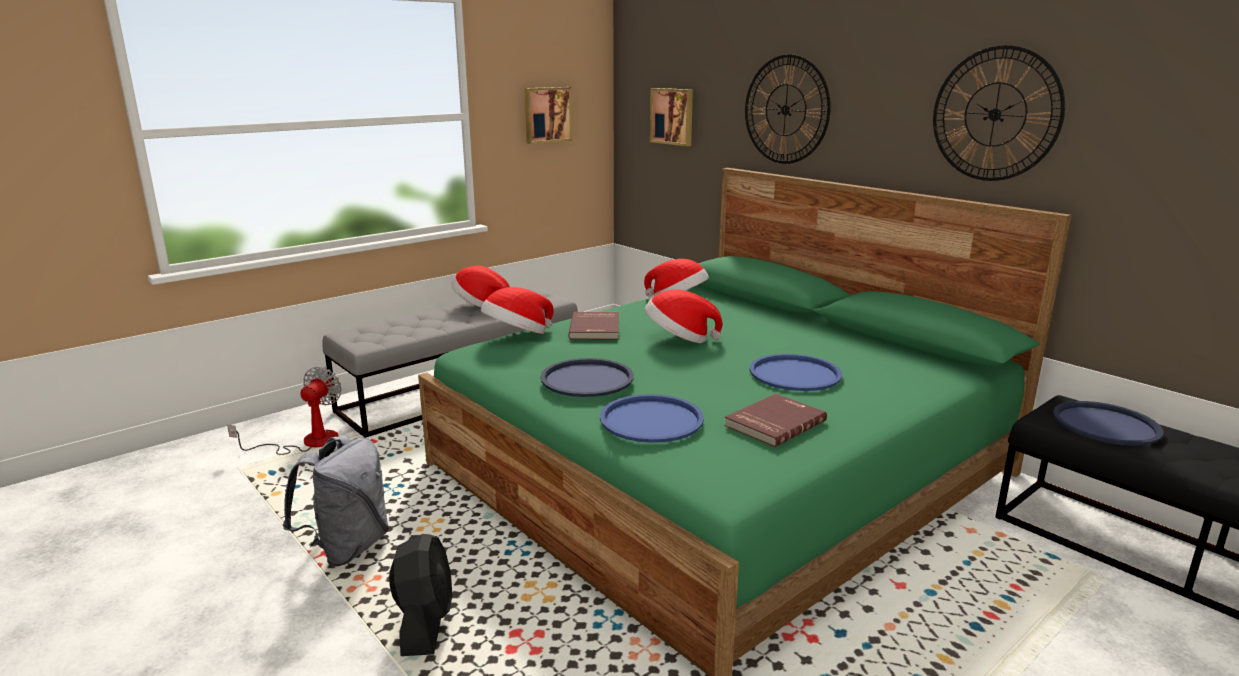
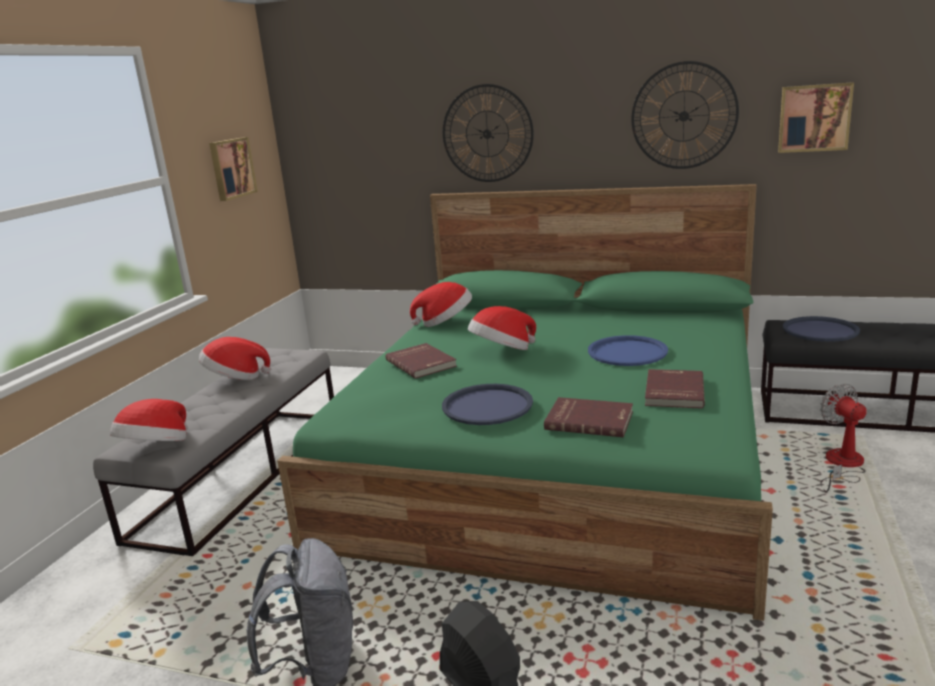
camera: 30 degrees left, 0 degrees up
fan [227,366,342,455] -> fan moved to [820,384,867,492]
hat [481,287,553,334] -> hat moved to [110,399,187,441]
blue tray [600,394,704,443] -> red book [544,397,633,437]
picture [650,88,693,146] -> picture moved to [778,82,854,153]

